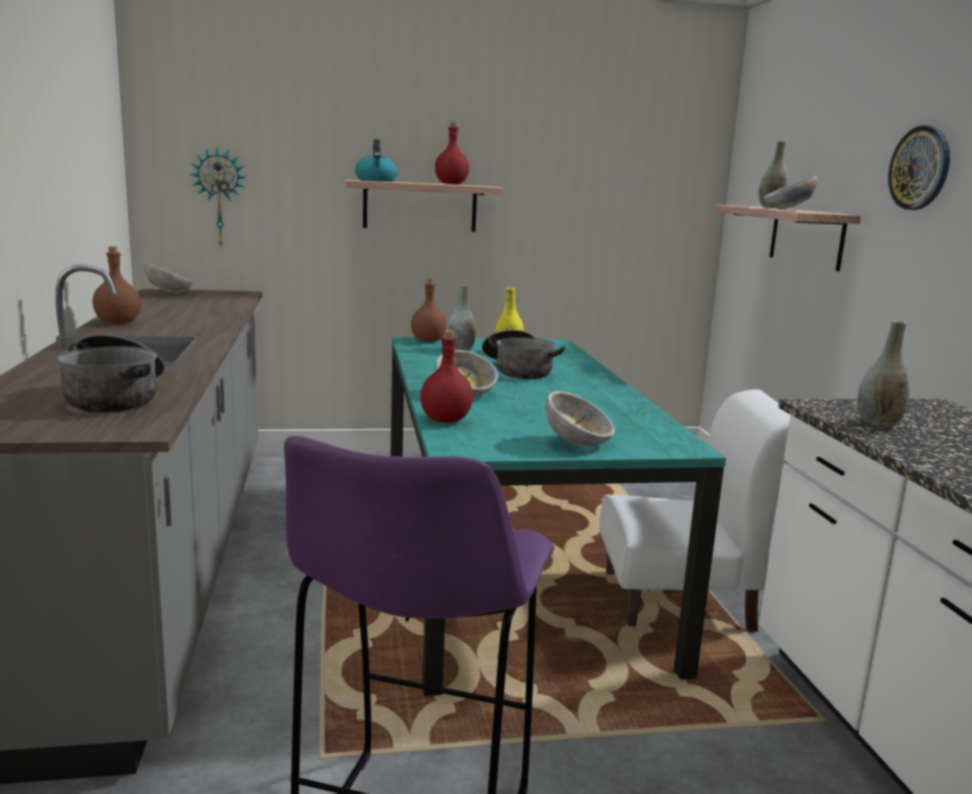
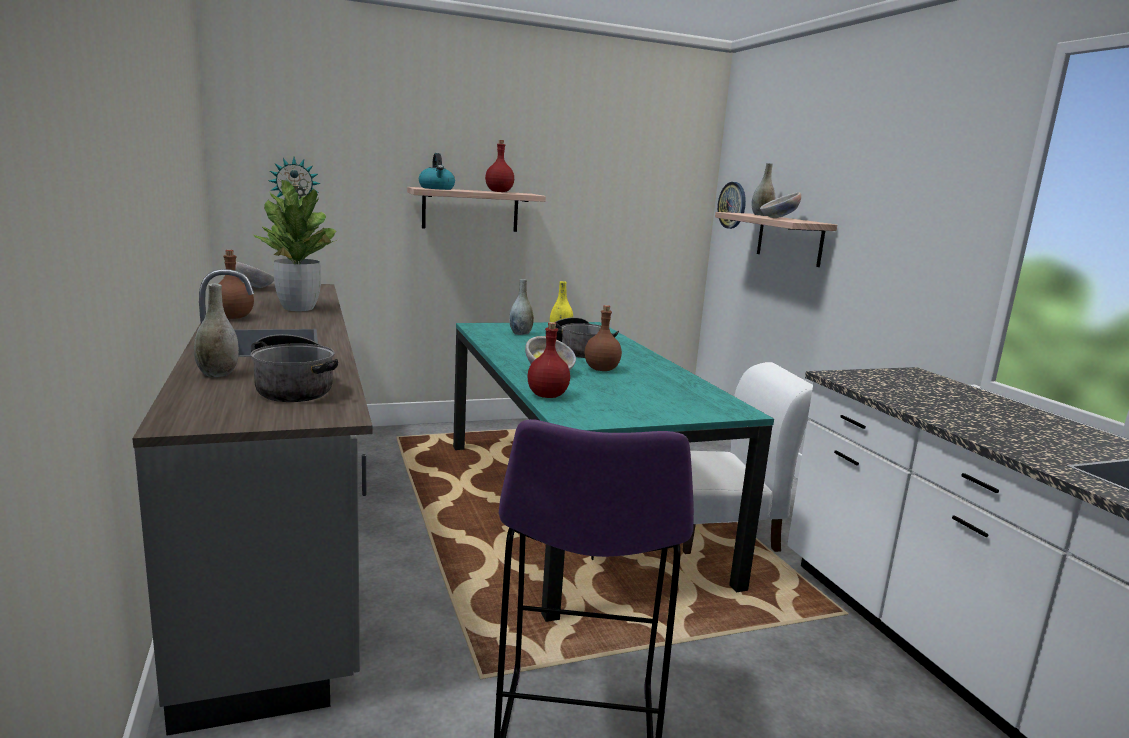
camera: 10 degrees left, 0 degrees up
brown bottle [411,278,447,342] -> brown bottle moved to [585,305,622,371]
bowl [545,391,615,447] -> none
grey vase [857,320,910,427] -> grey vase moved to [194,284,239,377]
wall clock [888,125,950,210] -> wall clock moved to [717,182,746,229]
none -> potted plant [253,180,337,311]

